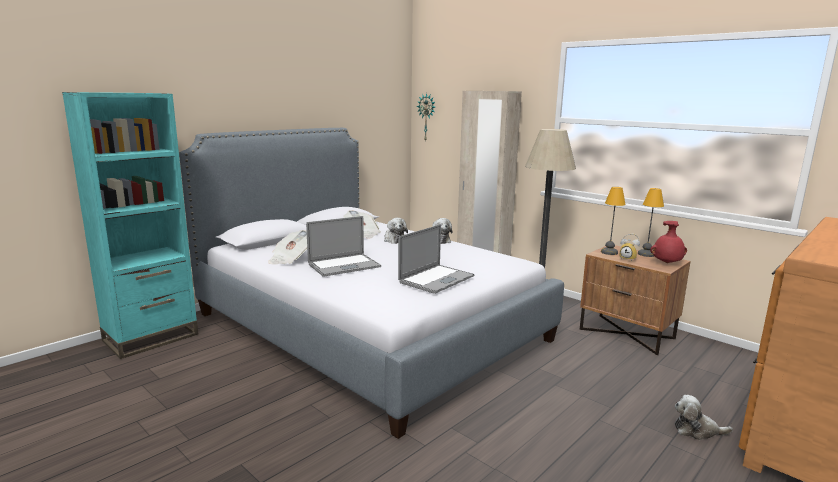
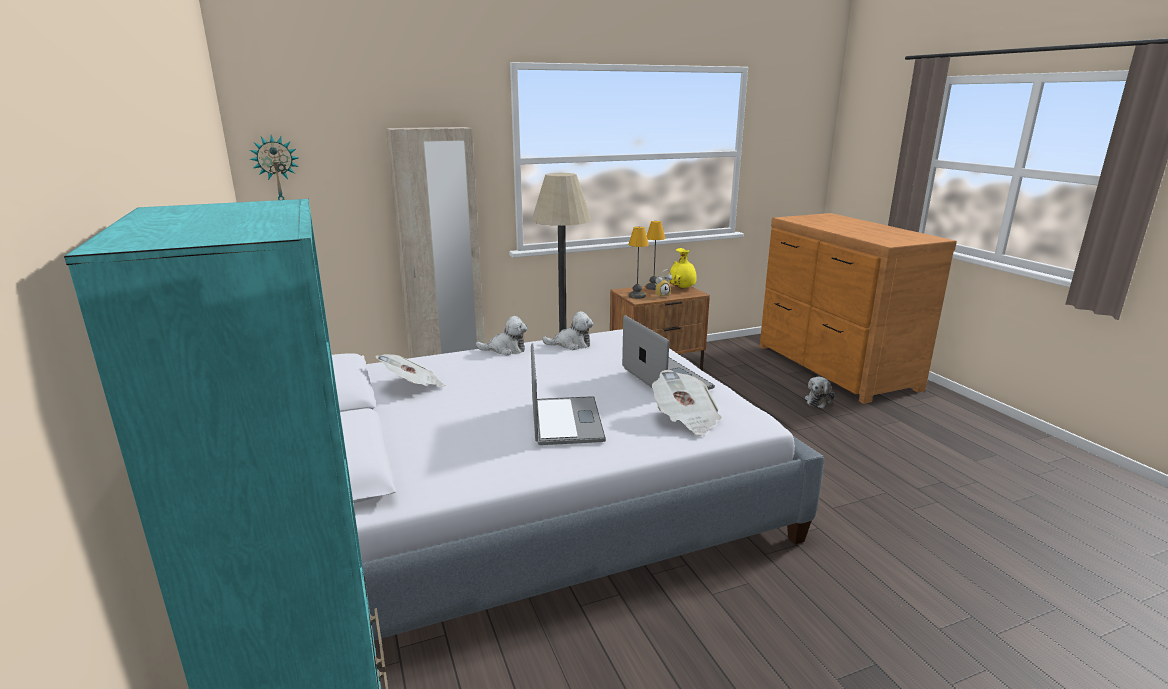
camera: 65 degrees left, 5 degrees up
newspaper [268,230,307,264] -> newspaper moved to [652,370,722,436]
plush toy [384,218,408,244] -> plush toy moved to [542,311,594,350]
red vase [650,221,687,263] -> yellow vase [669,248,697,289]

